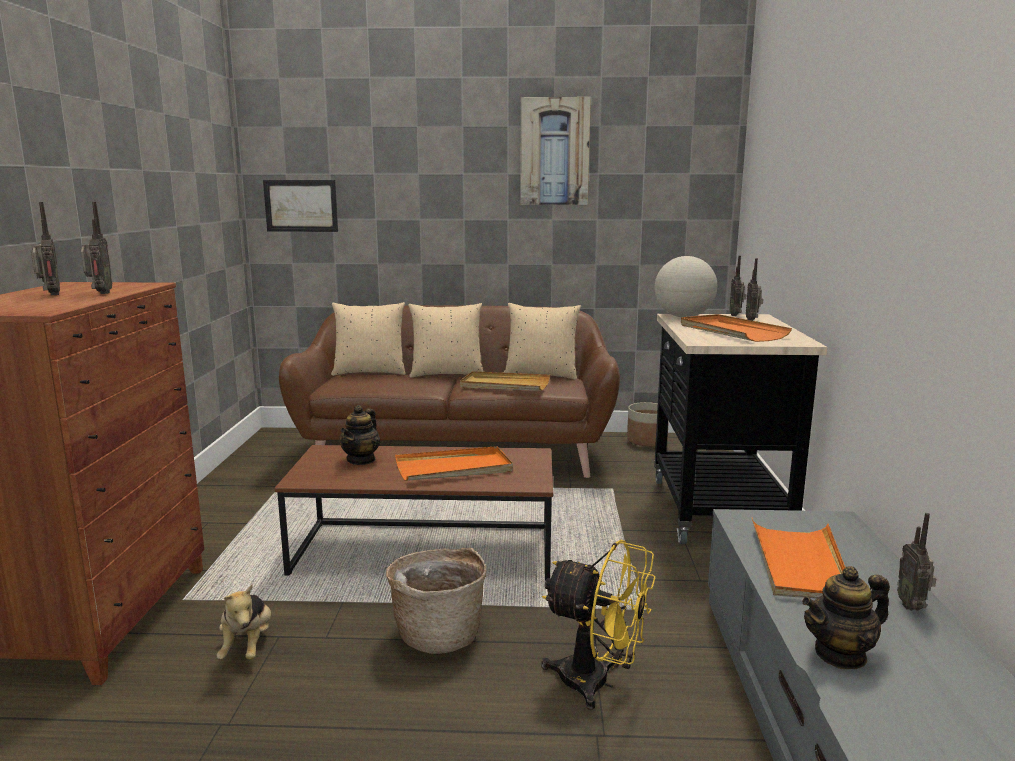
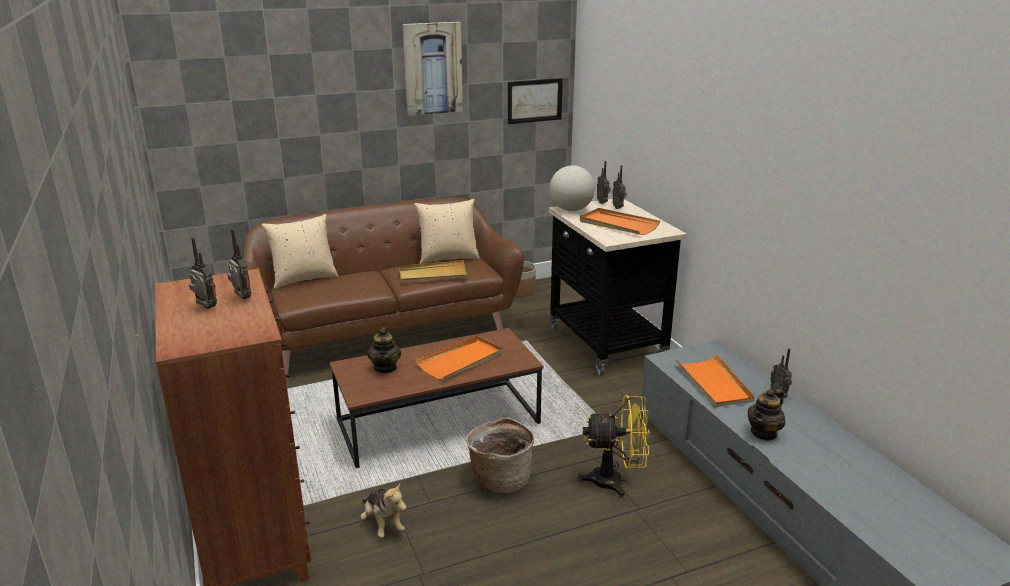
camera: 25 degrees left, 10 degrees up
picture [263,180,338,232] -> picture moved to [508,78,563,124]
beige pillow [408,303,483,377] -> none

